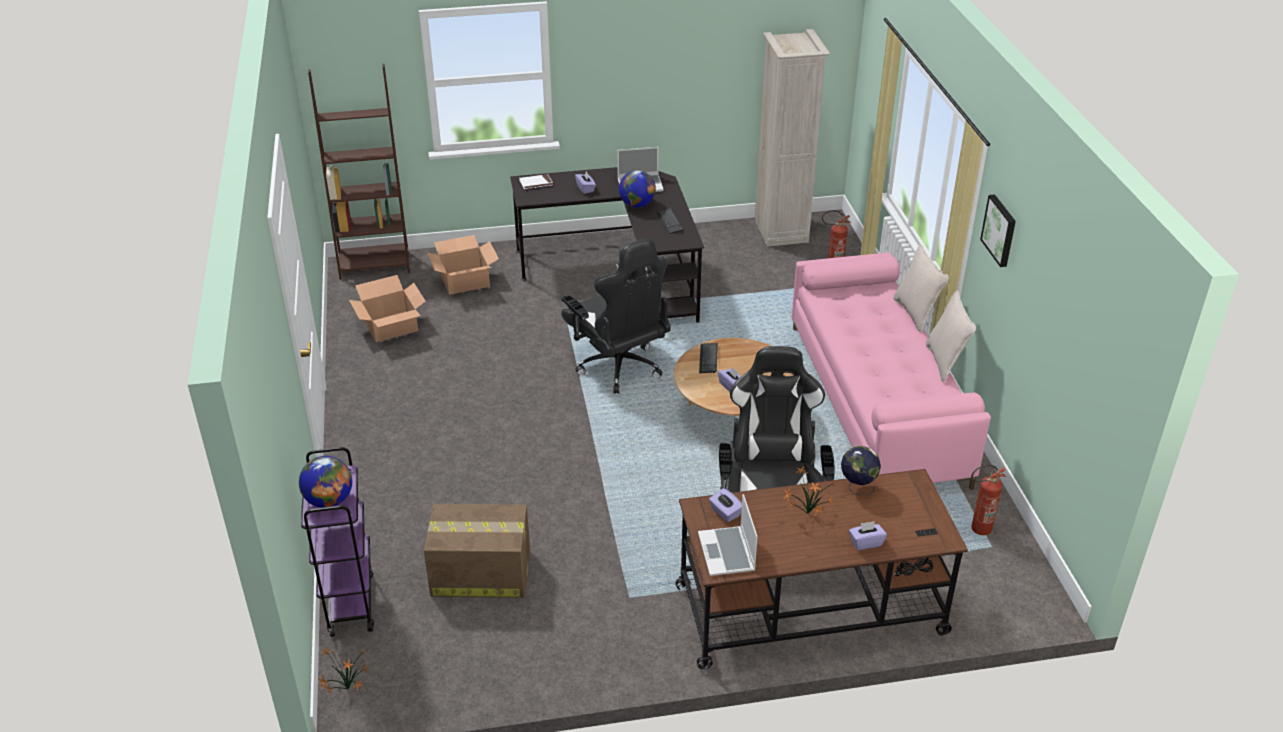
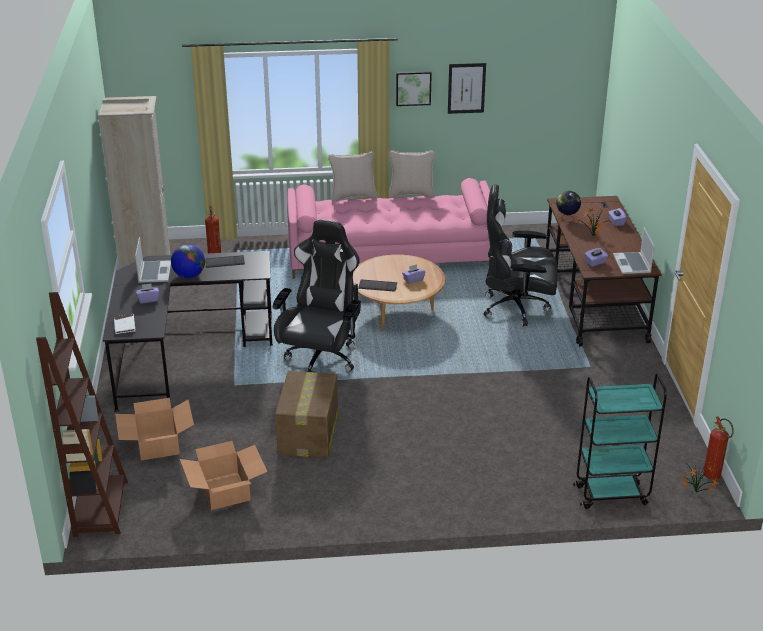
camera: 85 degrees left, 5 degrees down
globe [299,456,352,508] -> none
purple cart [301,447,374,637] -> turquoise cart [573,373,667,509]
cardboard box [424,504,530,598] -> cardboard box moved to [275,371,338,458]
black office chair [561,239,671,394] -> black office chair turned 45 degrees counterclockwise [273,220,361,372]
laptop [698,494,758,576] -> laptop turned 90 degrees clockwise [613,227,655,274]
fire extinguisher [971,464,1006,535] -> fire extinguisher moved to [703,416,734,480]
none -> picture [448,63,486,114]

